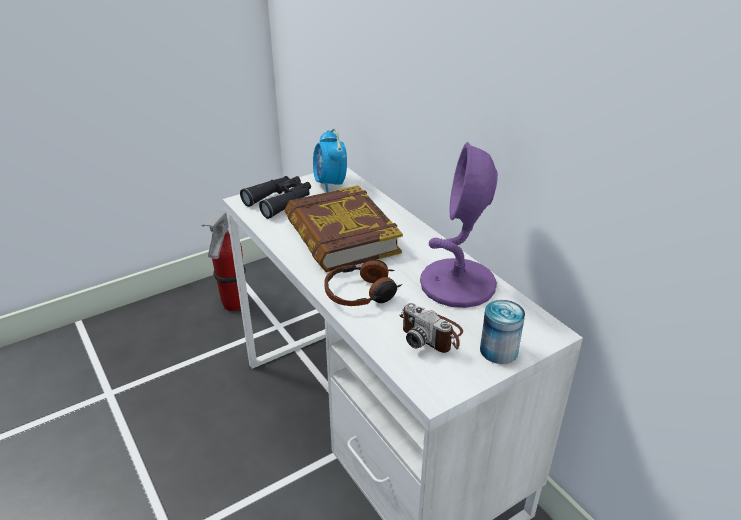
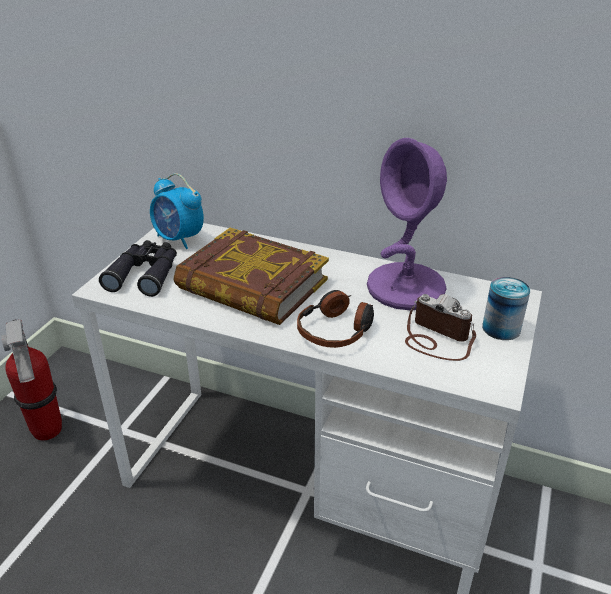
camera: 35 degrees left, 0 degrees up
camera [399,303,463,353] -> camera turned 150 degrees counterclockwise [405,294,476,361]

